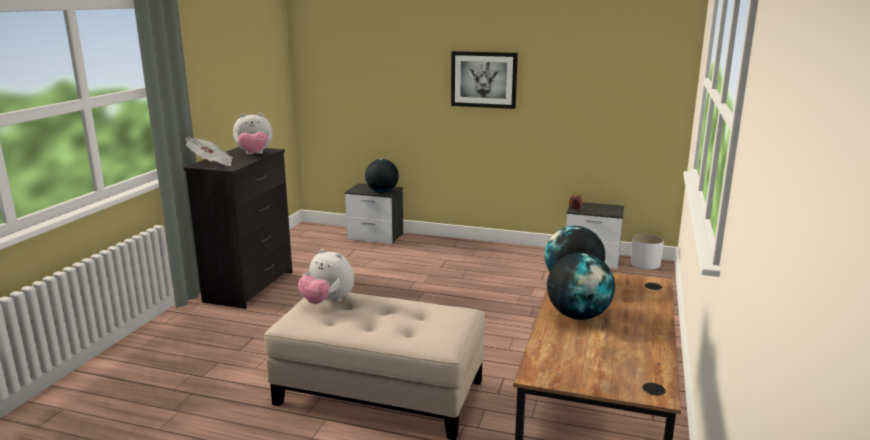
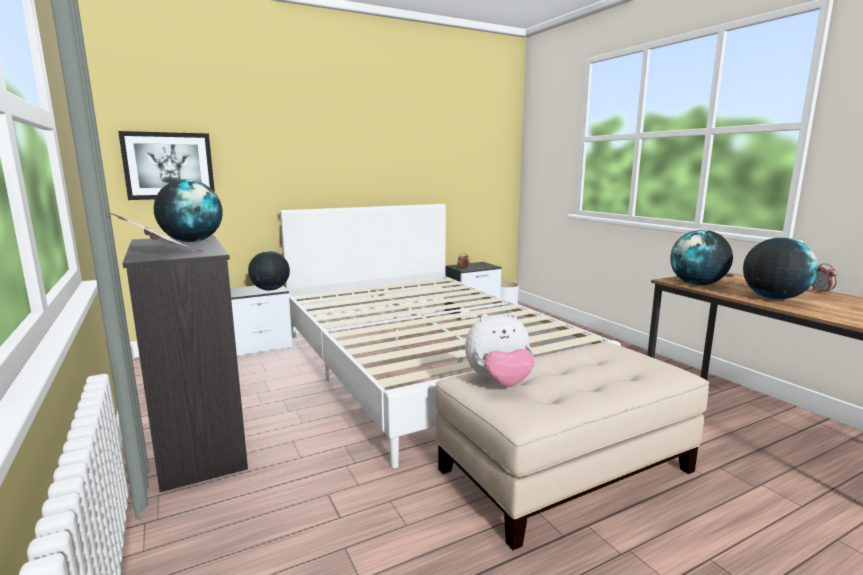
camera: 45 degrees left, 5 degrees down
plush toy [233,113,273,154] -> globe [154,179,223,242]
picture [451,51,518,109] -> picture moved to [118,131,215,200]
none -> white bed [280,204,621,468]
none -> alarm clock [812,264,837,294]

